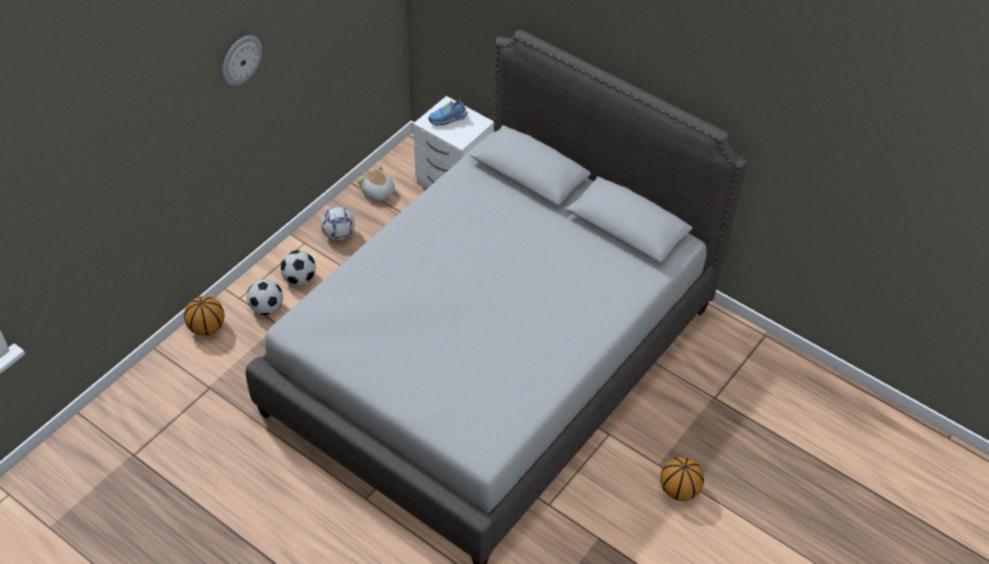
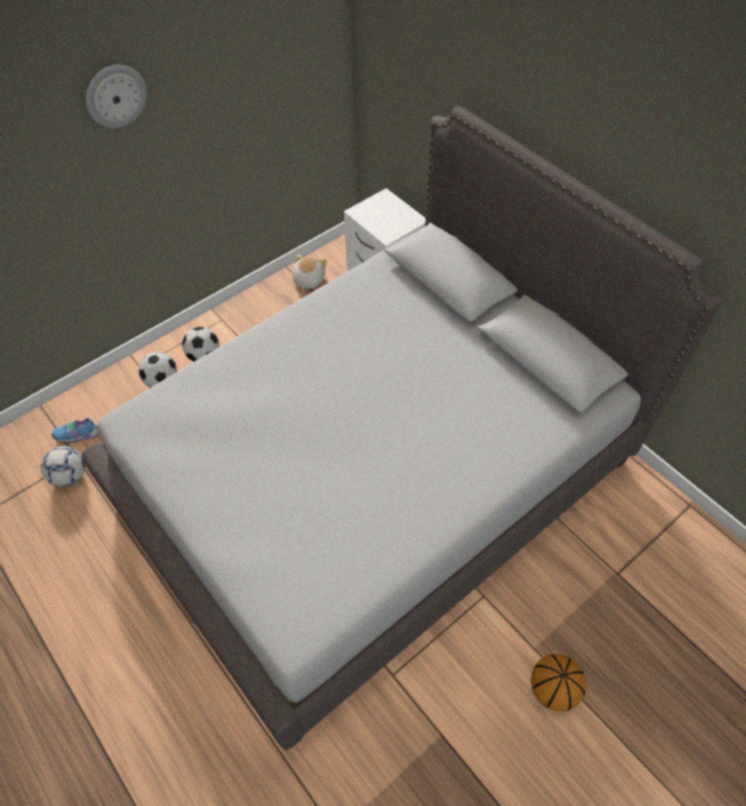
camera: 15 degrees right, 5 degrees up
basketball [184,296,225,336] -> none
football [321,206,355,240] -> football moved to [41,446,85,487]
plush toy [356,165,395,201] -> plush toy turned 45 degrees clockwise [293,254,327,290]
shoe [429,97,468,125] -> shoe moved to [51,417,99,443]

